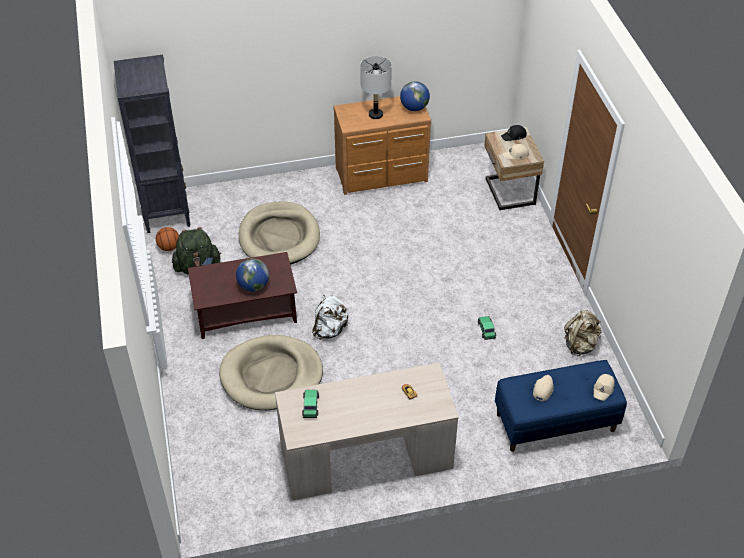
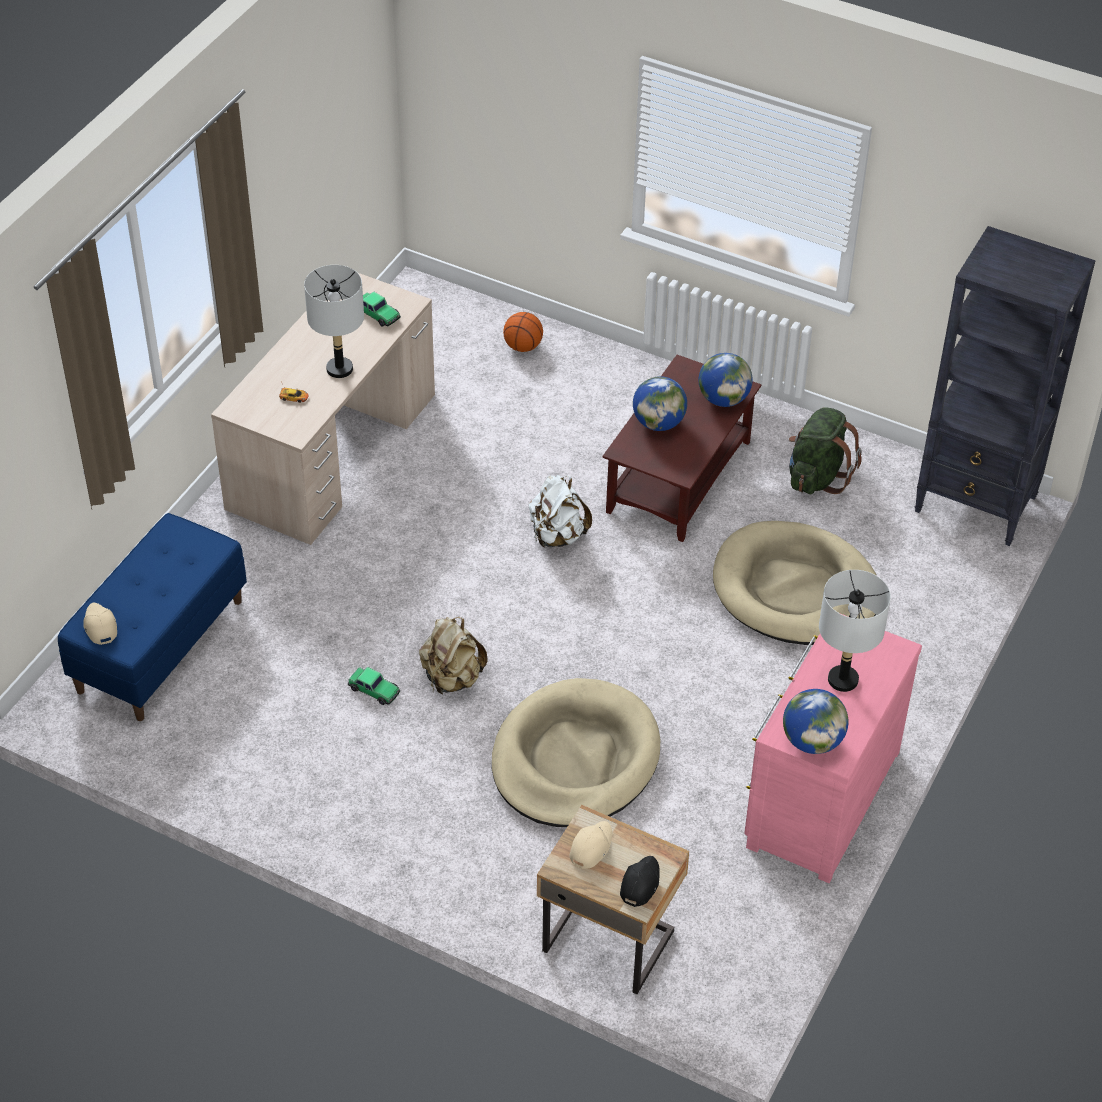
camera: 130 degrees right, 0 degrees up
basketball [156,227,179,251] -> basketball moved to [503,312,543,352]
beige dog bed [219,335,323,410] -> beige dog bed moved to [492,678,660,827]
brown dresser [333,96,431,195] -> pink dresser [744,614,922,883]
beige cap [533,375,554,401] -> none
beige backpack [564,310,601,356] -> beige backpack moved to [419,617,487,694]
none -> grey table lamp [304,265,364,378]
none -> globe [698,353,753,407]

